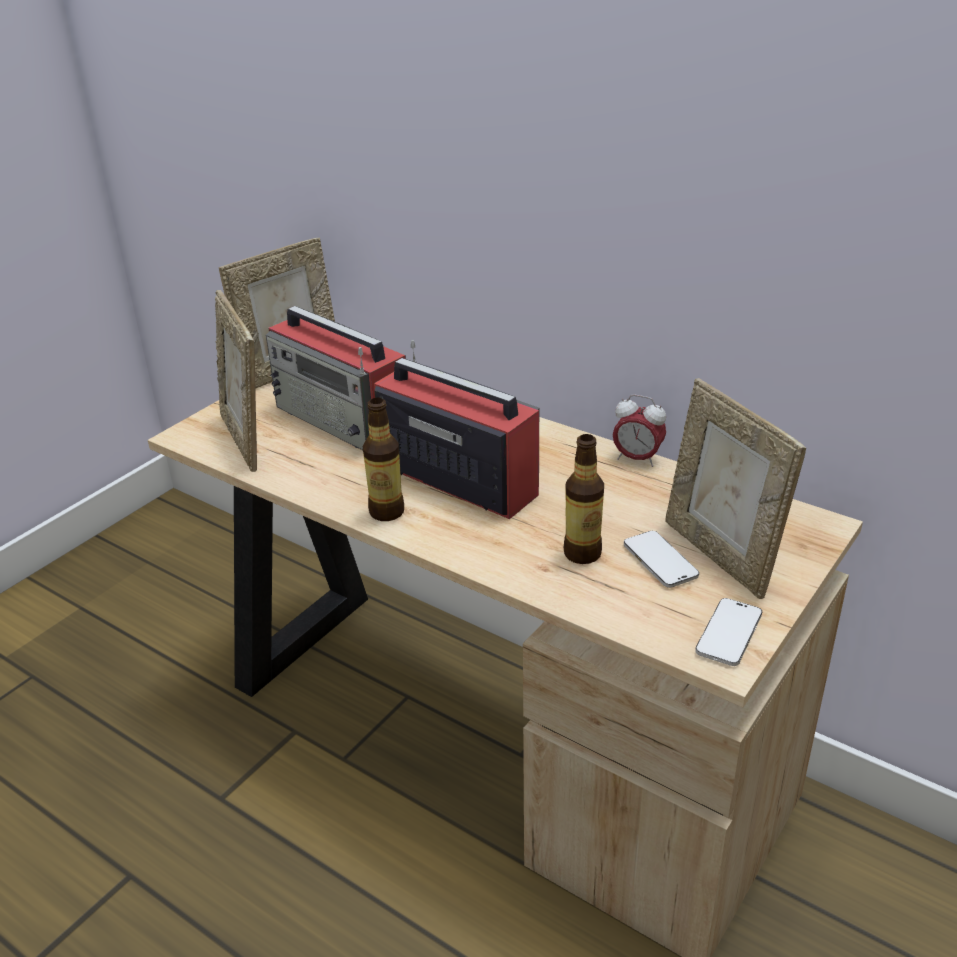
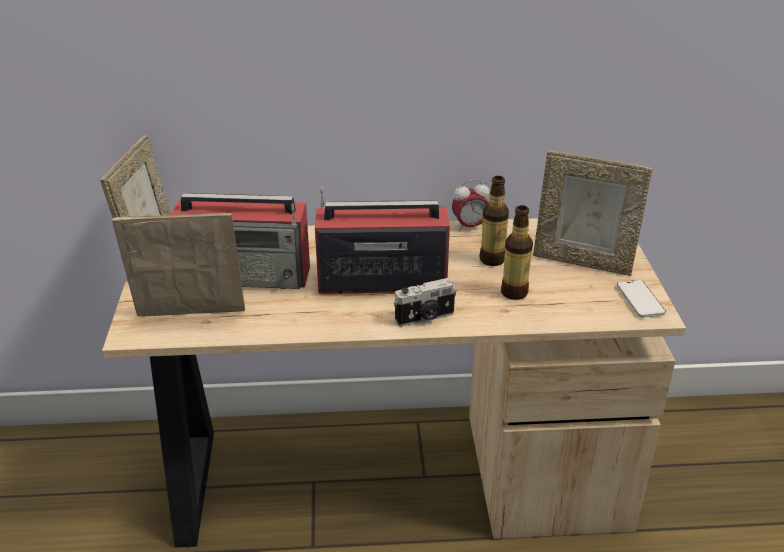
camera: 40 degrees left, 0 degrees up
picture frame [215,290,257,472] -> picture frame turned 150 degrees clockwise [112,213,245,316]
bottle [363,398,404,521] -> bottle moved to [480,176,509,266]
phone [624,531,699,588] -> none
none -> camera [393,278,457,327]

